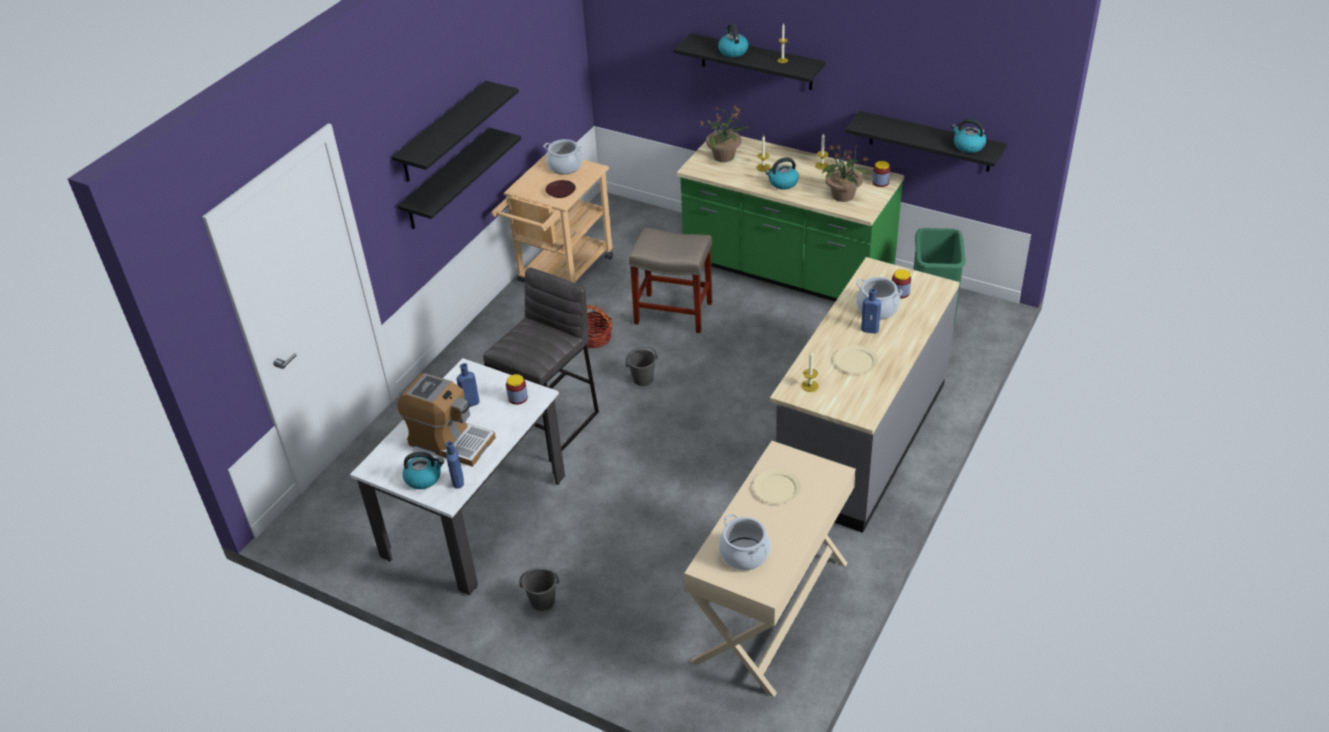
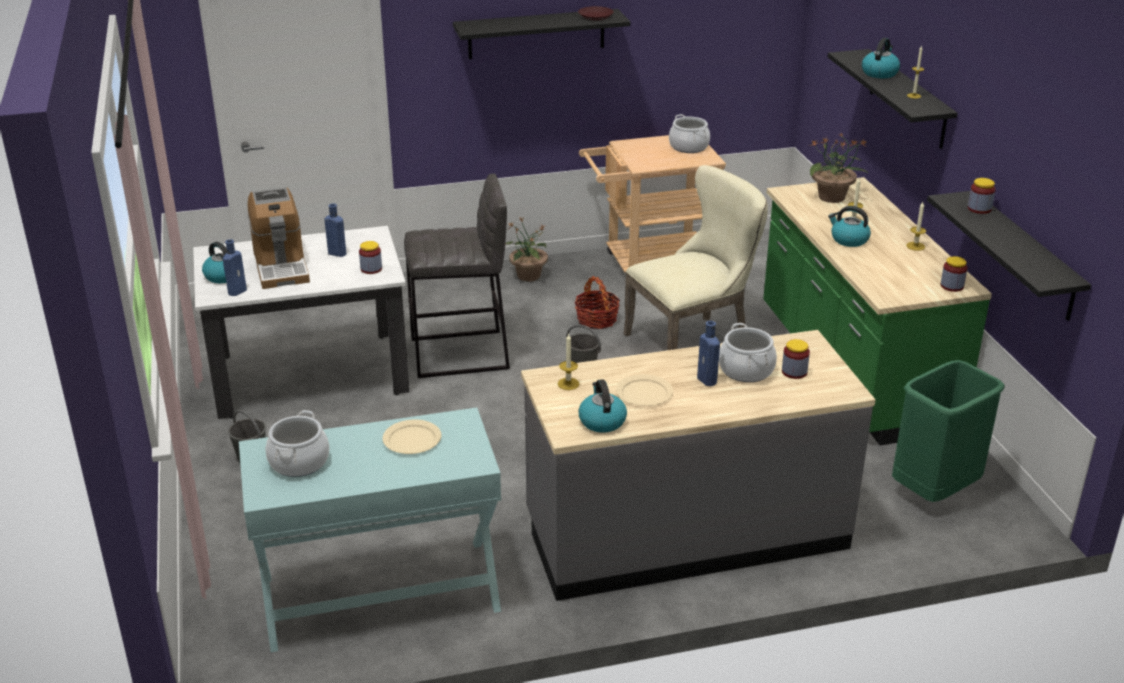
camera: 45 degrees right, 10 degrees down
black shelf [398,128,521,229] -> none
brown plate [545,180,576,198] -> brown plate moved to [578,6,614,20]
beige stool [629,227,712,333] -> beige chair [624,165,768,350]
beige console table [684,441,856,697] -> turquoise console table [239,407,501,652]
potted plant [822,145,869,202] -> potted plant moved to [505,218,548,282]
kettle [951,119,986,153] -> kettle moved to [578,379,627,433]
none -> jar [968,178,996,214]

